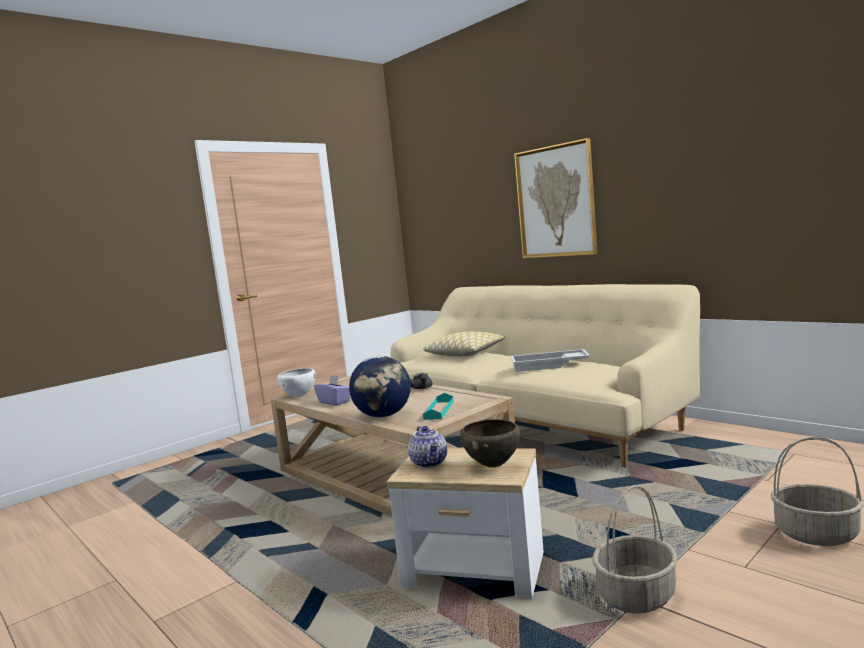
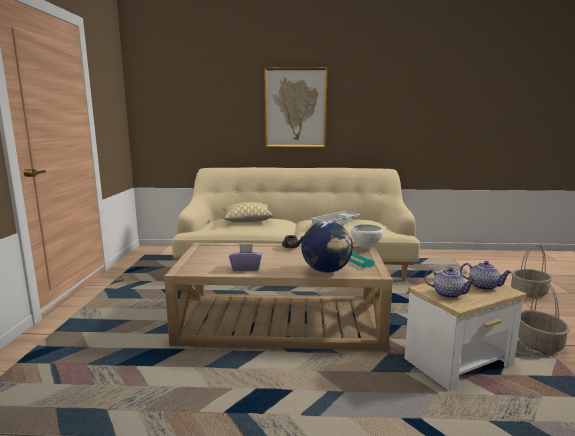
camera: 45 degrees left, 5 degrees up
white bowl [277,368,316,397] -> white bowl moved to [351,224,383,249]
brown bowl [460,419,520,467] -> teapot [460,261,512,290]

